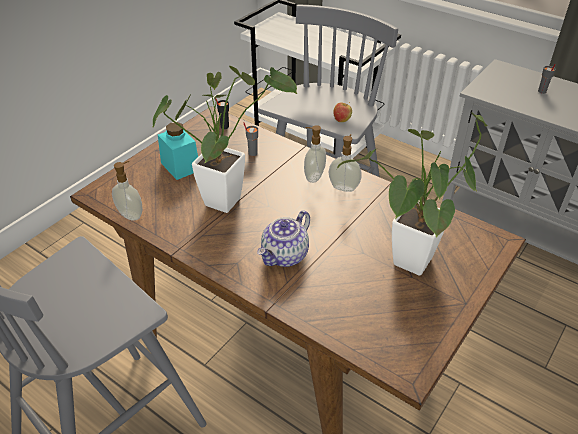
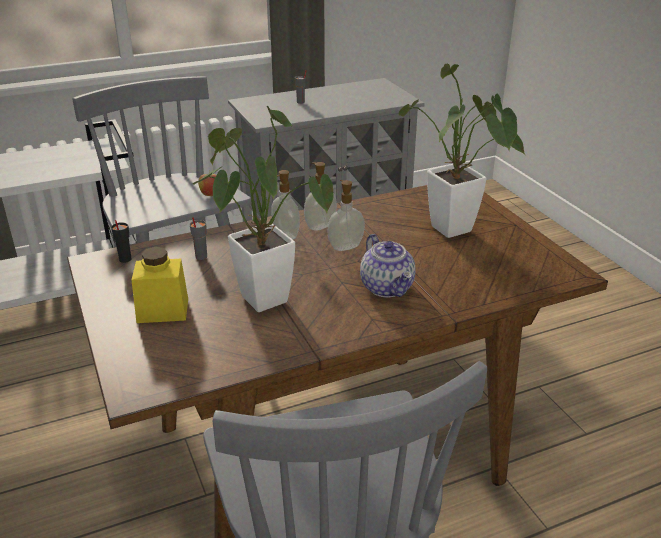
camera: 60 degrees left, 10 degrees down
soap dispenser [112,161,143,221] -> soap dispenser moved to [327,180,365,251]
turquoise jar [158,122,198,180] -> yellow jar [131,247,188,323]

